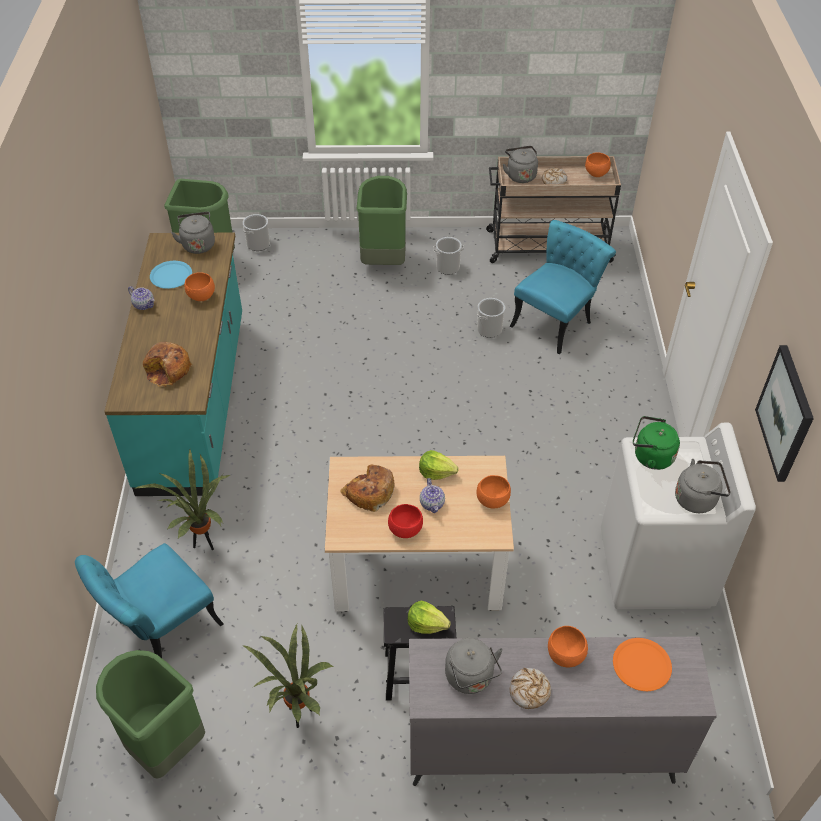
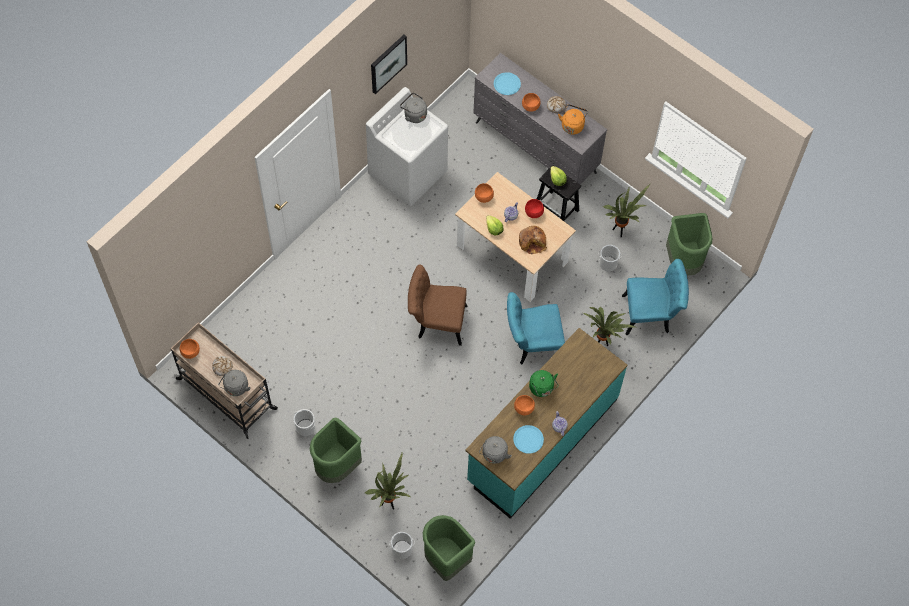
camera: 140 degrees left, 15 degrees up
bread [143,342,192,387] -> none
grey kettle [445,638,503,694] -> orange kettle [558,104,588,135]
bucket [477,298,505,338] -> bucket moved to [598,245,622,272]
turquoise chair [510,220,616,354] -> turquoise chair moved to [507,292,565,365]
orange plate [613,638,672,691] -> blue plate [494,72,521,95]
green kettle [633,416,680,470] -> green kettle moved to [529,370,558,397]
none -> potted plant [365,452,411,510]
none -> brown chair [408,264,467,346]

